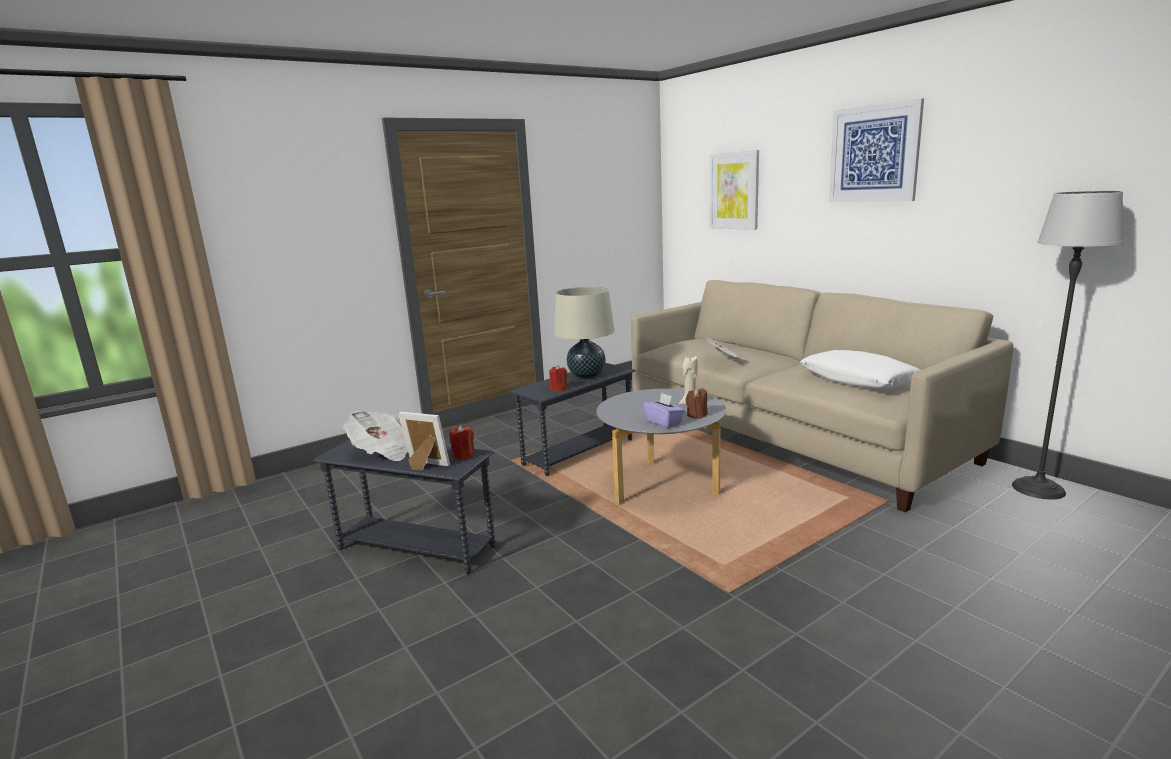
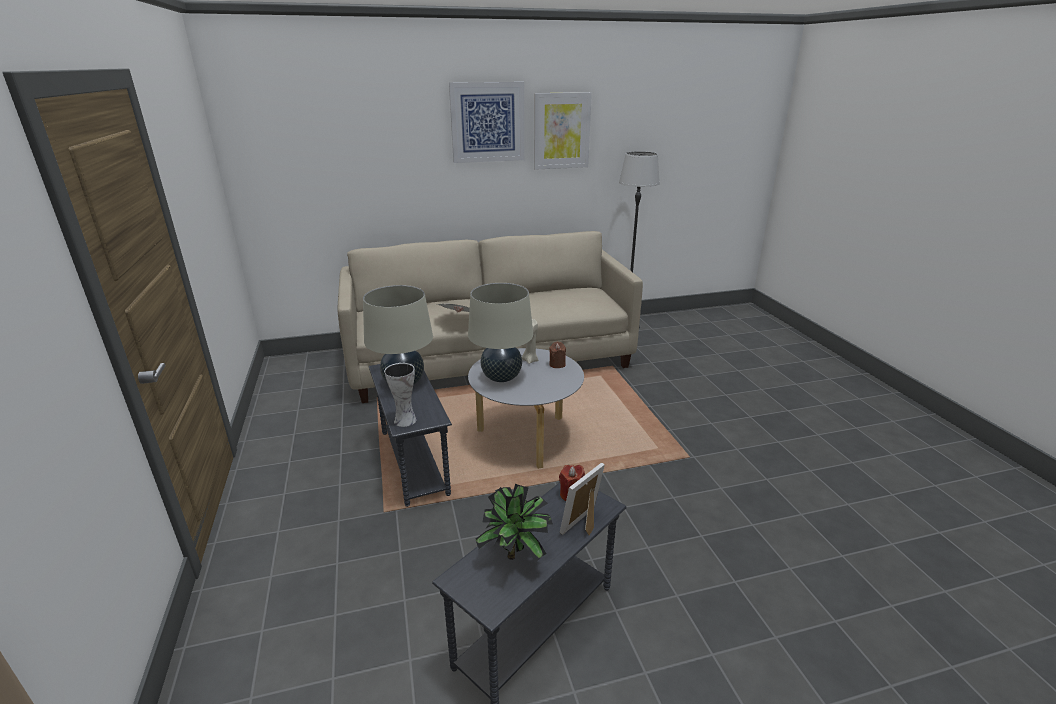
camera: 70 degrees left, 10 degrees up
newspaper [343,411,408,461] -> potted plant [476,484,553,563]
red candle [549,365,567,391] -> none
purple tissue box [643,393,685,428] -> none
picture [710,150,759,230] -> picture moved to [534,92,592,170]
white pillow [800,350,921,389] -> none
none -> vase [384,363,417,427]
none -> beige table lamp [468,283,533,382]

